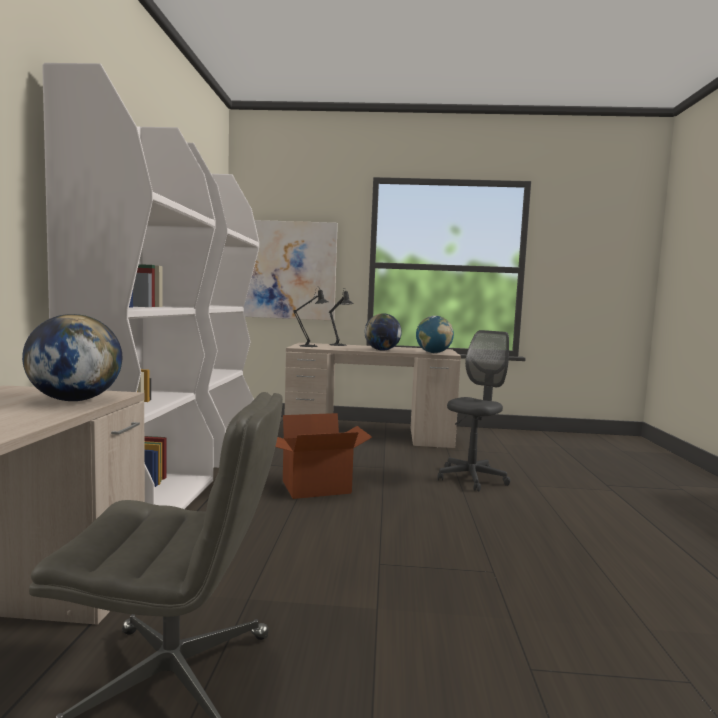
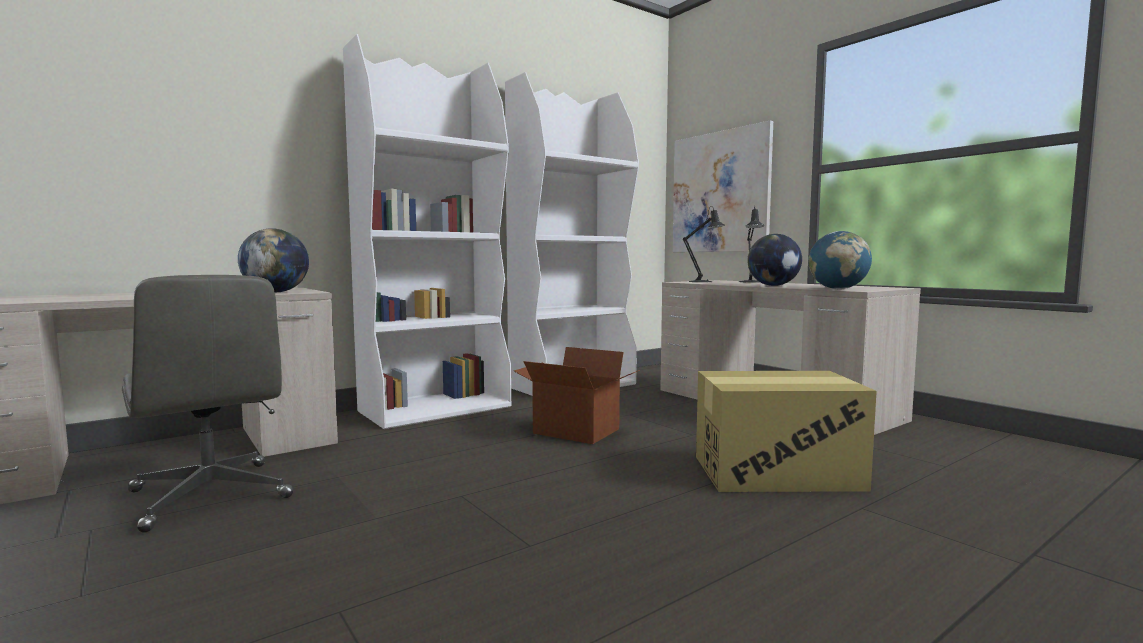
camera: 50 degrees right, 0 degrees up
grey office chair [438,330,511,491] -> cardboard box [696,371,877,492]

